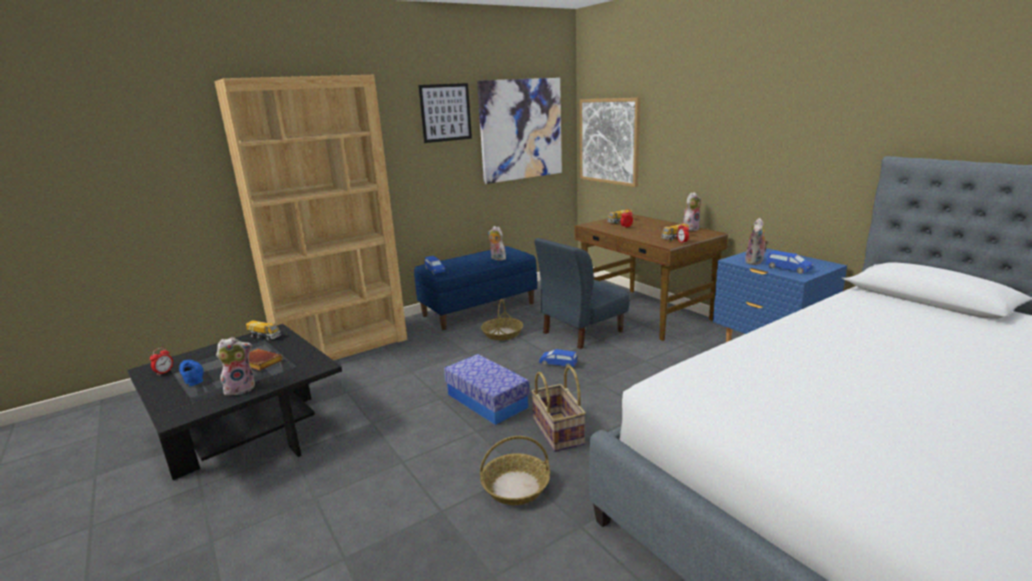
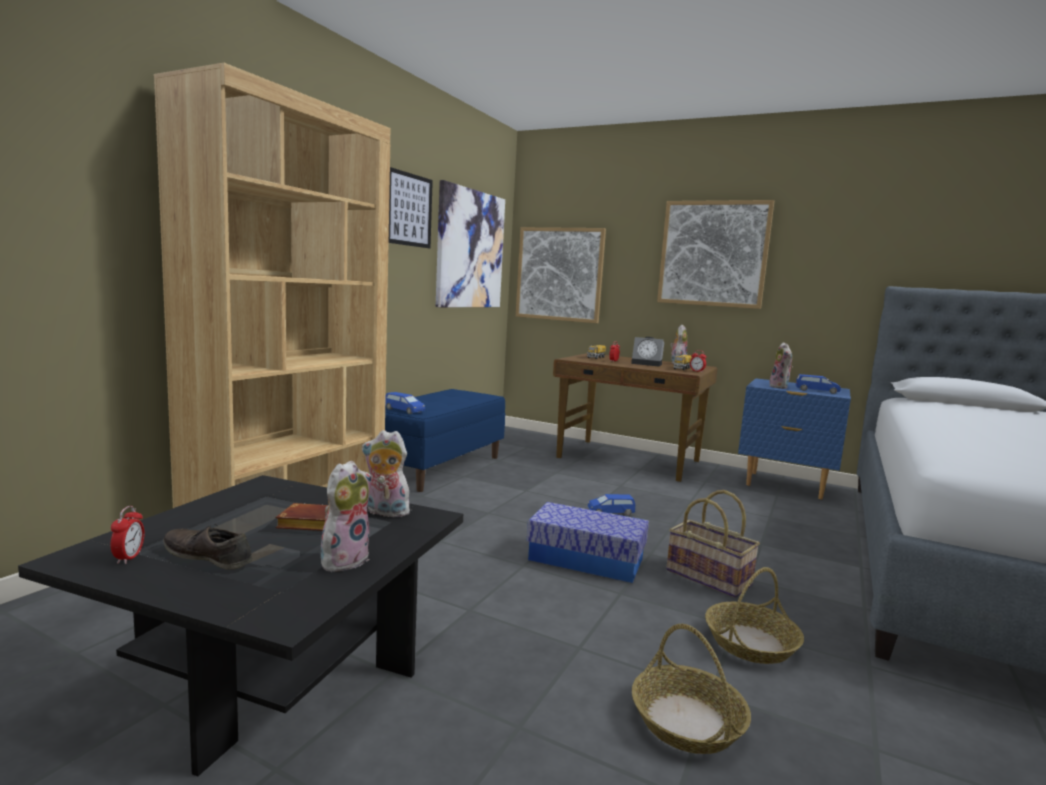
camera: 30 degrees left, 10 degrees down
blue shoe [179,360,204,387] -> brown shoe [163,524,252,570]
toy truck [246,320,281,341] -> none
basket [481,299,523,340] -> basket moved to [632,624,751,754]
plush toy [488,226,507,260] -> plush toy moved to [362,430,410,519]
blue chair [534,238,629,349] -> none
none -> alarm clock [631,337,664,366]
none -> picture [657,200,774,309]

